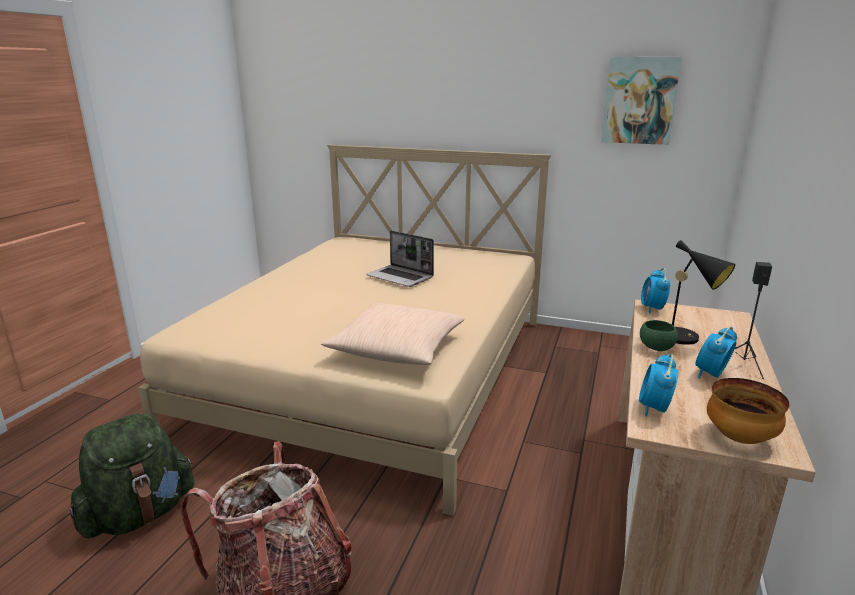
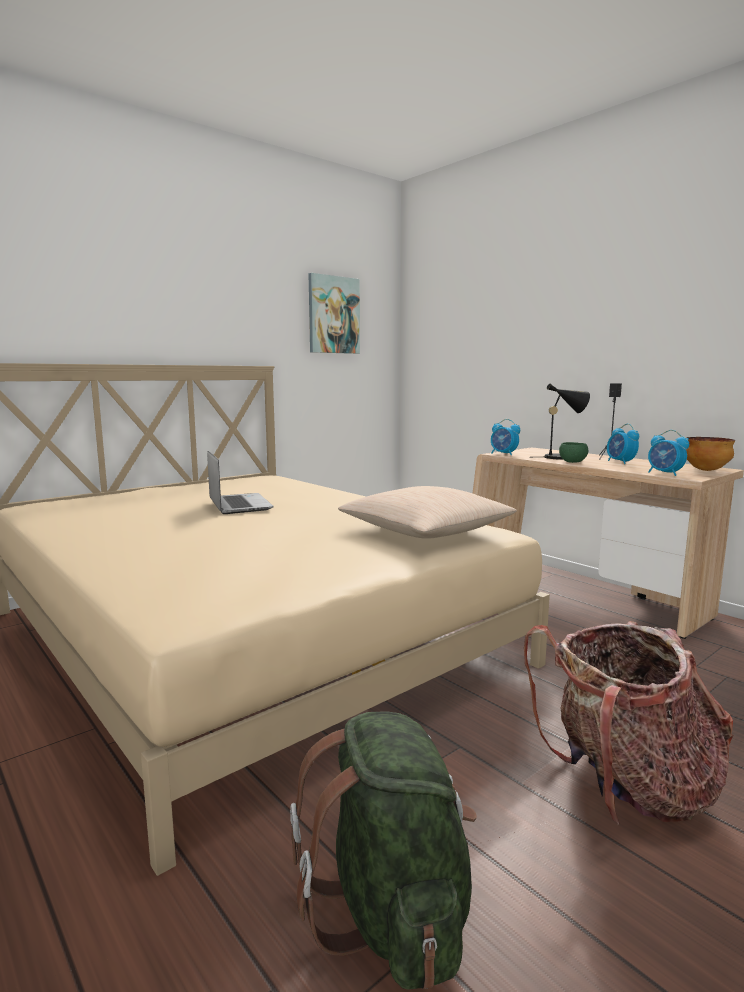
camera: 60 degrees left, 10 degrees down
laptop [366,230,434,287] -> laptop turned 90 degrees counterclockwise [207,451,274,514]

